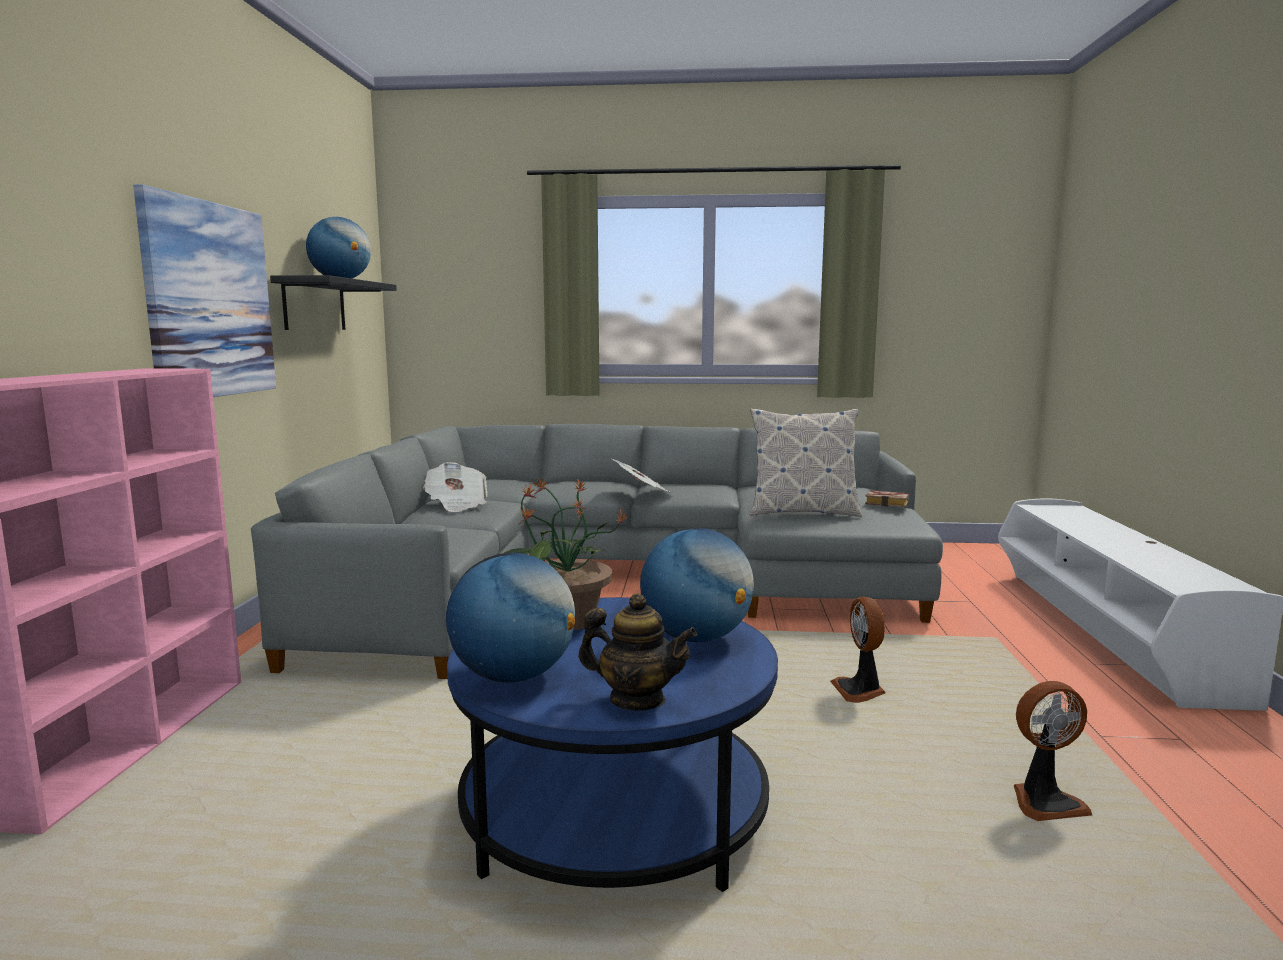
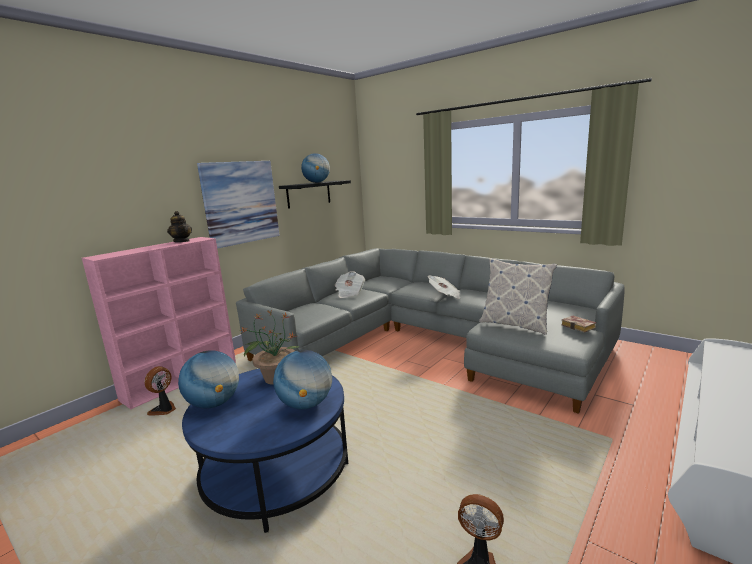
camera: 35 degrees right, 5 degrees up
teapot [578,593,697,711] -> teapot moved to [167,211,192,242]
fan [830,596,886,703] -> fan moved to [144,366,176,416]

